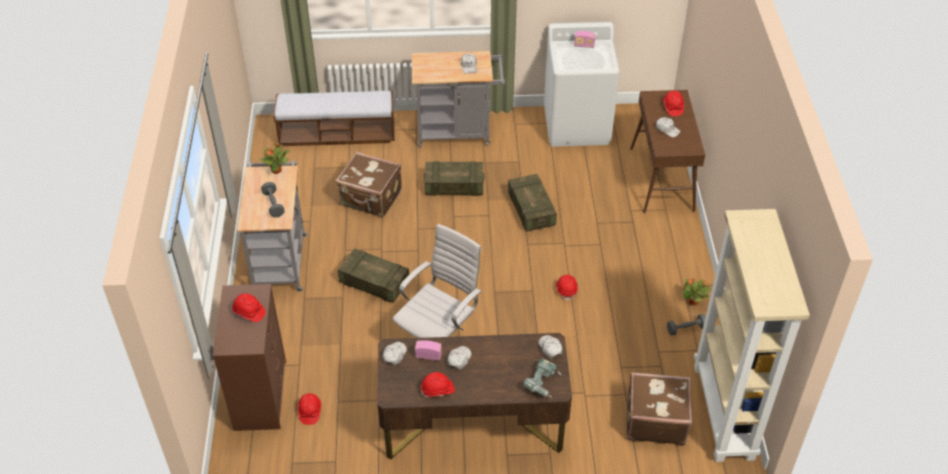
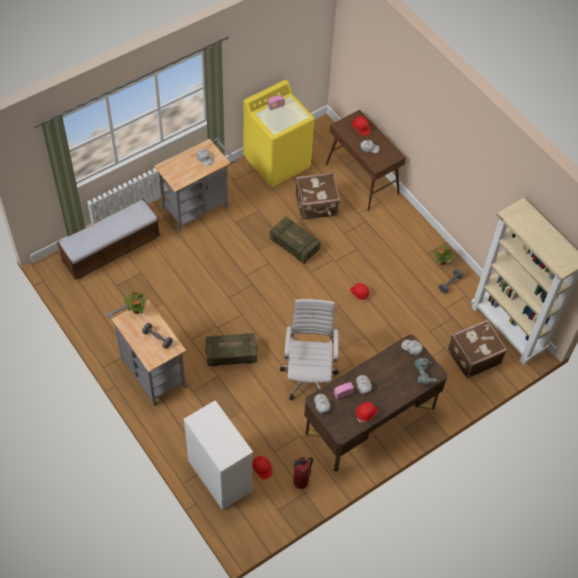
camera: 35 degrees left, 10 degrees up
brown dresser [213,284,286,431] -> white dresser [184,400,253,510]
red hard hat [232,293,266,322] -> none
brown suitcase [336,152,402,217] -> brown suitcase moved to [296,172,340,220]
crate [424,161,485,196] -> none
white washing machine [544,22,620,147] -> yellow washing machine [243,80,314,187]
none -> fire extinguisher [293,456,313,489]

